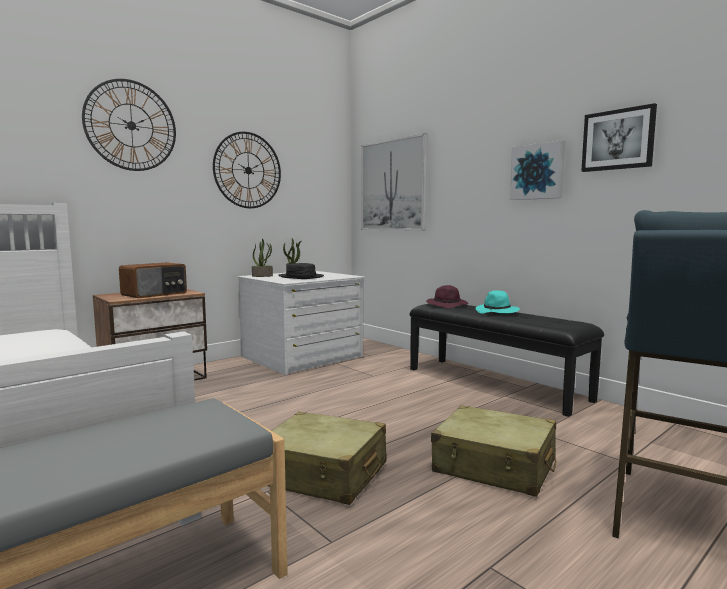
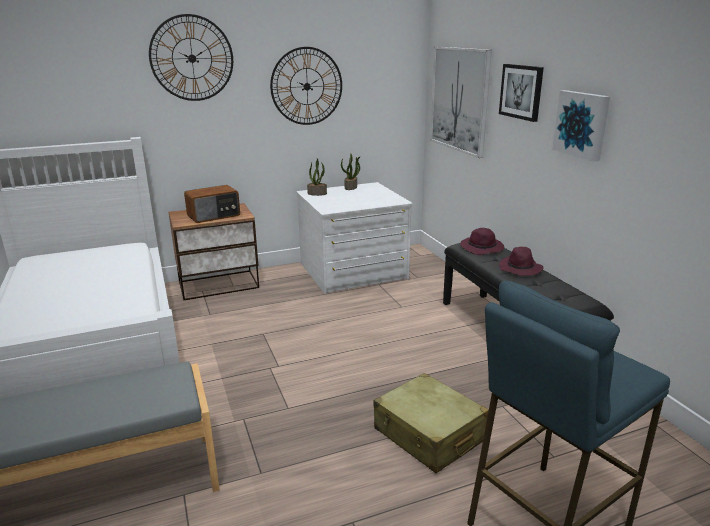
camera: 20 degrees right, 15 degrees up
beige suitcase [268,412,387,505] -> none
black hat [278,263,324,279] -> none
turquoise hat [475,290,520,314] -> purple hat [499,247,544,276]
picture [581,103,657,172] -> picture moved to [499,64,544,122]

